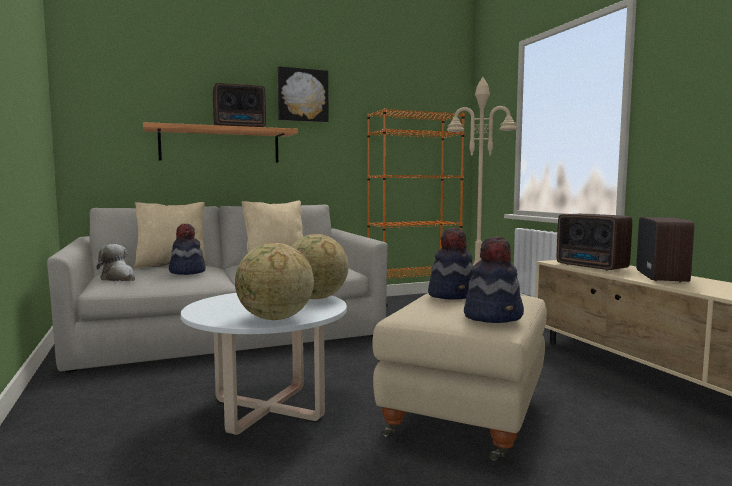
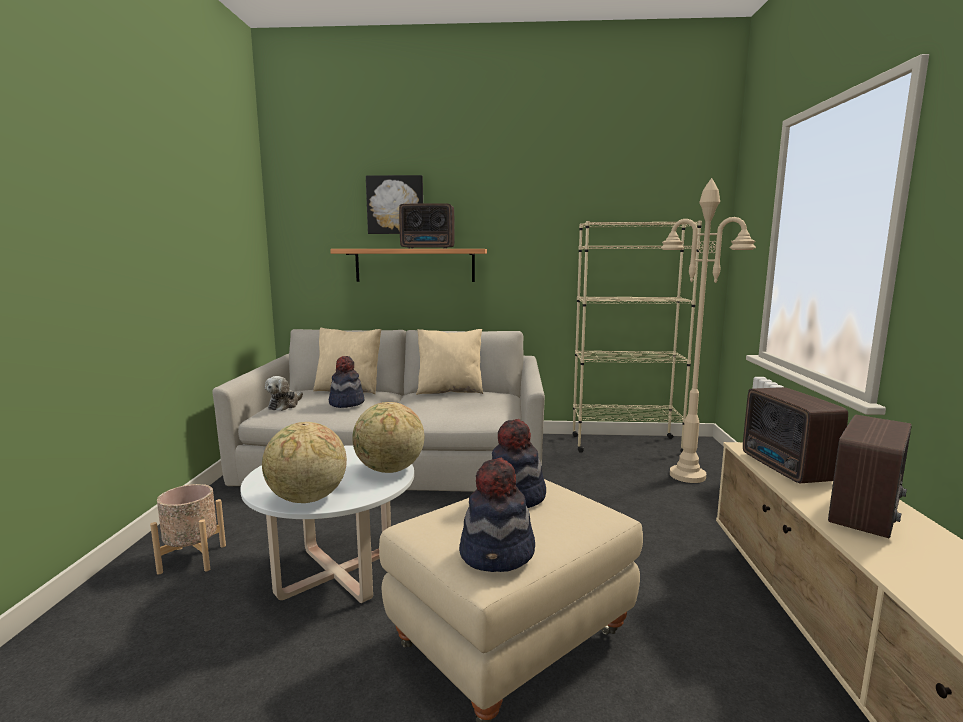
camera: 25 degrees right, 5 degrees up
plush toy [97,244,135,281] -> plush toy turned 135 degrees counterclockwise [265,376,303,411]
picture [277,66,329,122] -> picture moved to [366,175,423,234]
orange bookcase [367,108,465,308] -> beige bookcase [572,221,702,453]
none -> beige planter [150,484,226,574]

